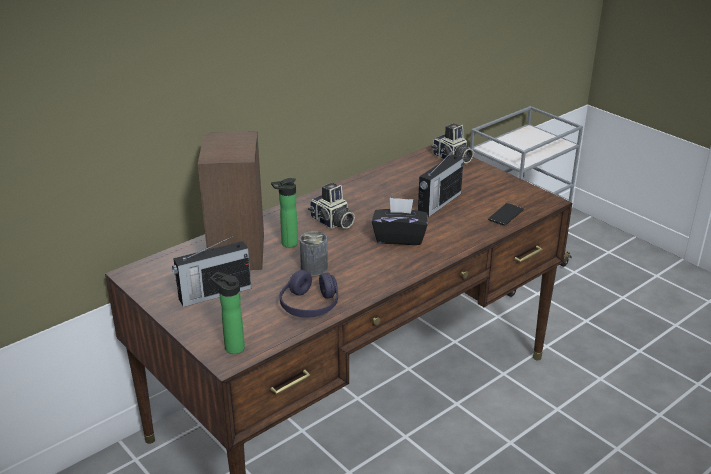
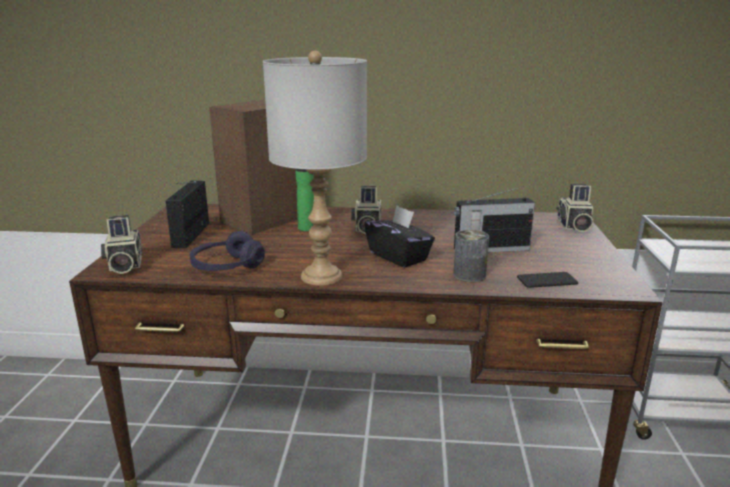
camera: 45 degrees right, 10 degrees down
radio [172,235,251,307] -> radio turned 75 degrees clockwise [165,181,209,248]
bottle [210,272,245,354] -> camera [101,215,142,274]
can [300,231,328,276] -> can moved to [453,230,489,282]
none -> grey table lamp [263,51,367,286]

